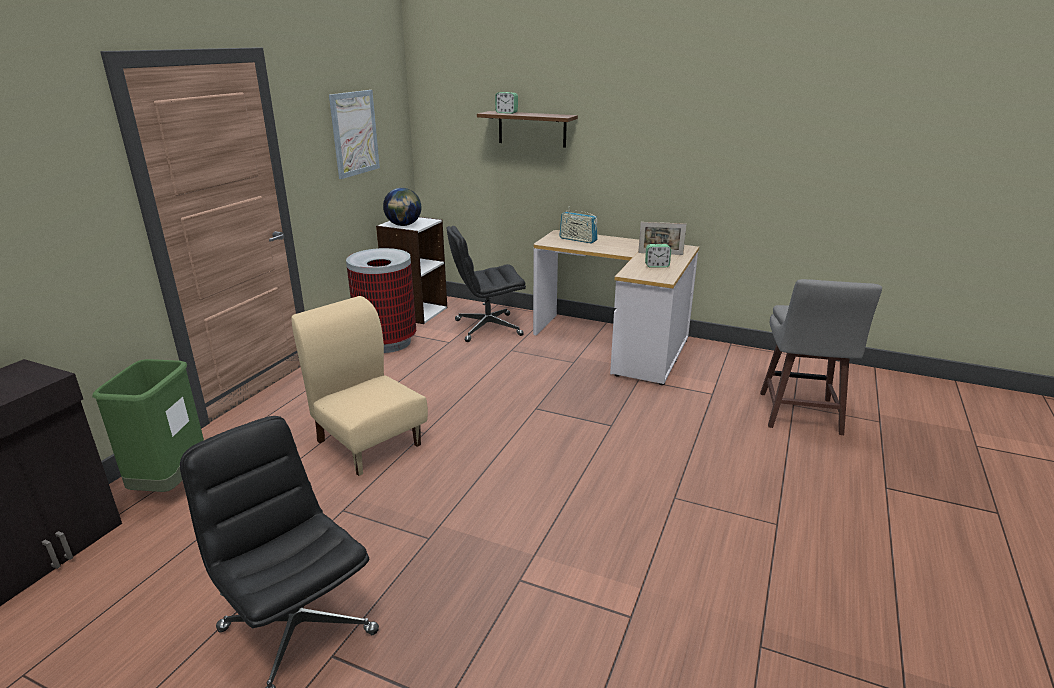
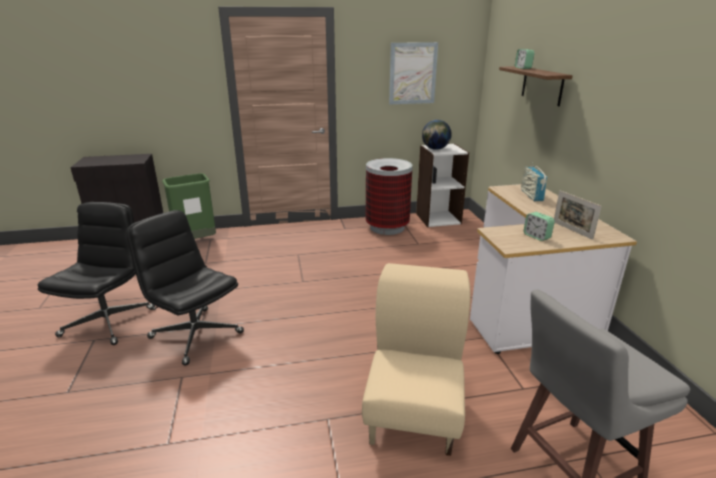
camera: 55 degrees right, 0 degrees up
beige chair [292,296,428,476] -> beige chair moved to [362,263,471,456]
black office chair [447,226,526,342] -> black office chair moved to [126,210,244,366]

